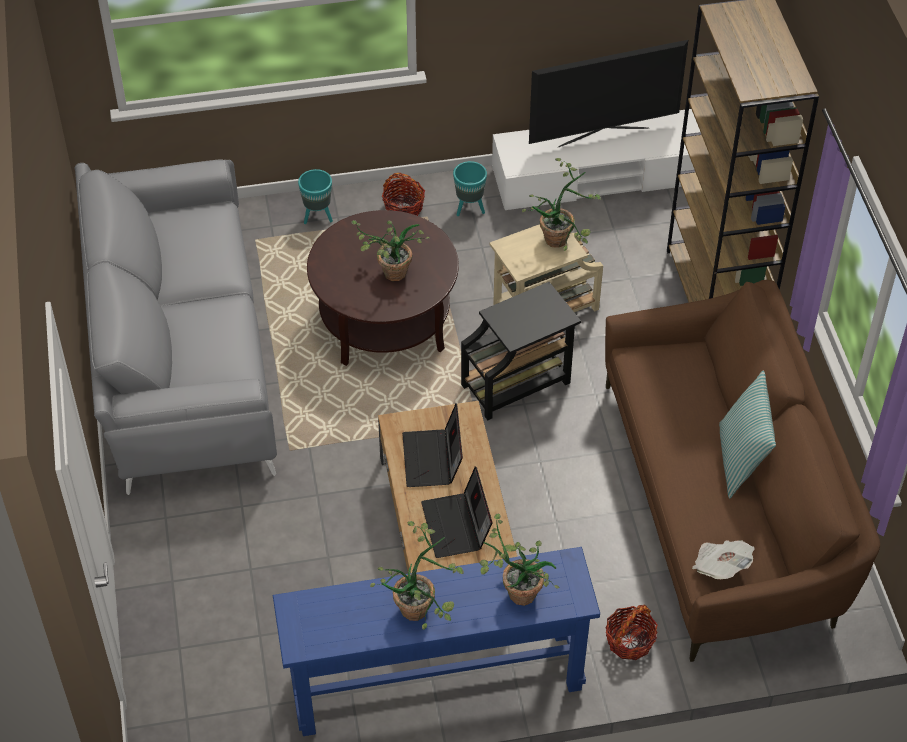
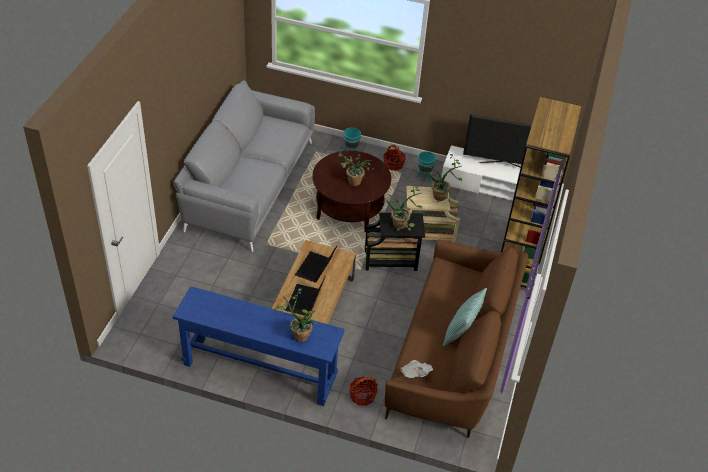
camera: 25 degrees right, 5 degrees down
potted plant [370,521,464,630] -> potted plant moved to [383,181,422,231]

